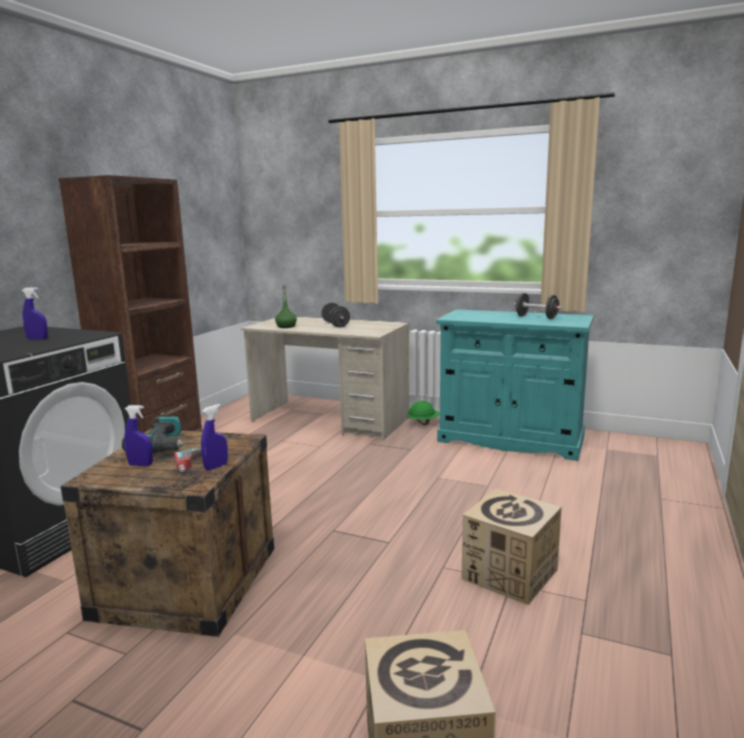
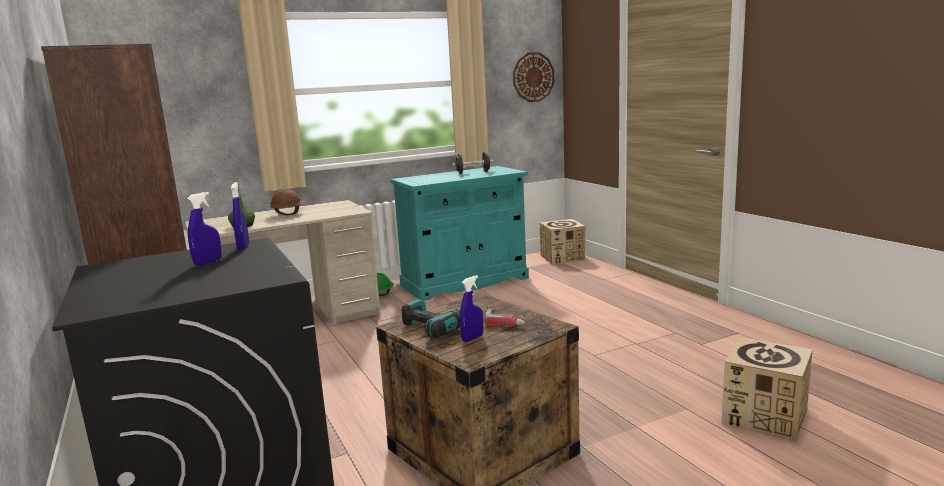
camera: 50 degrees left, 0 degrees up
blue spray bottle [201,404,228,470] -> blue spray bottle moved to [231,182,249,250]
black dumbbell [321,303,350,327] -> brown hard hat [270,189,305,215]
cardboard box [461,488,562,605] -> cardboard box moved to [540,219,586,265]
none -> wall clock [513,52,554,102]

